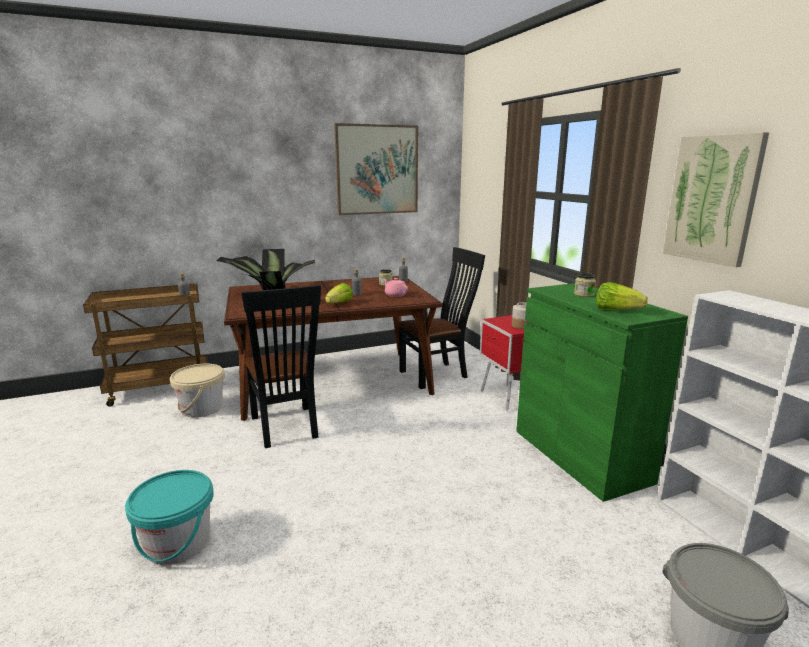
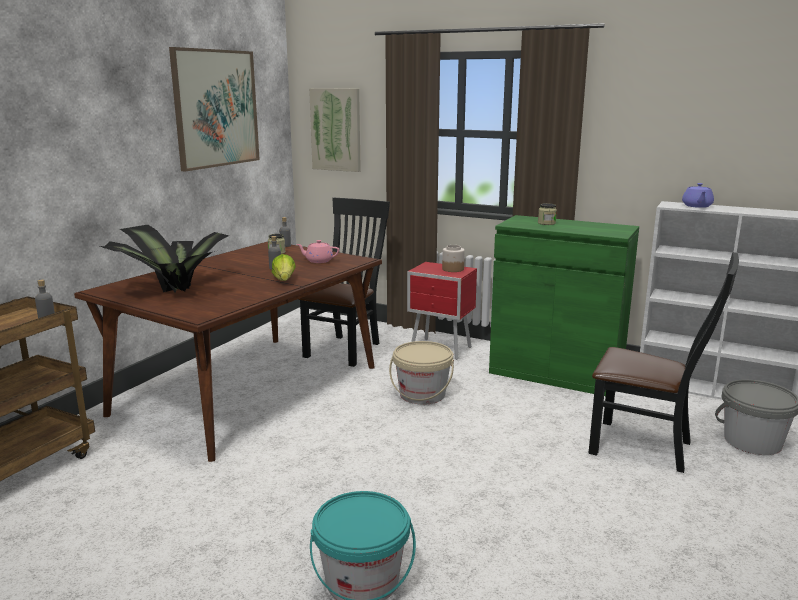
camera: 40 degrees left, 0 degrees up
beige bucket [170,364,225,418] -> beige bucket moved to [389,341,454,405]
black chair [241,285,321,448] -> black chair moved to [588,252,739,473]
lettuce [596,282,648,309] -> none
picture [663,132,769,267] -> picture moved to [309,88,361,172]
none -> purple teapot [682,183,714,208]

